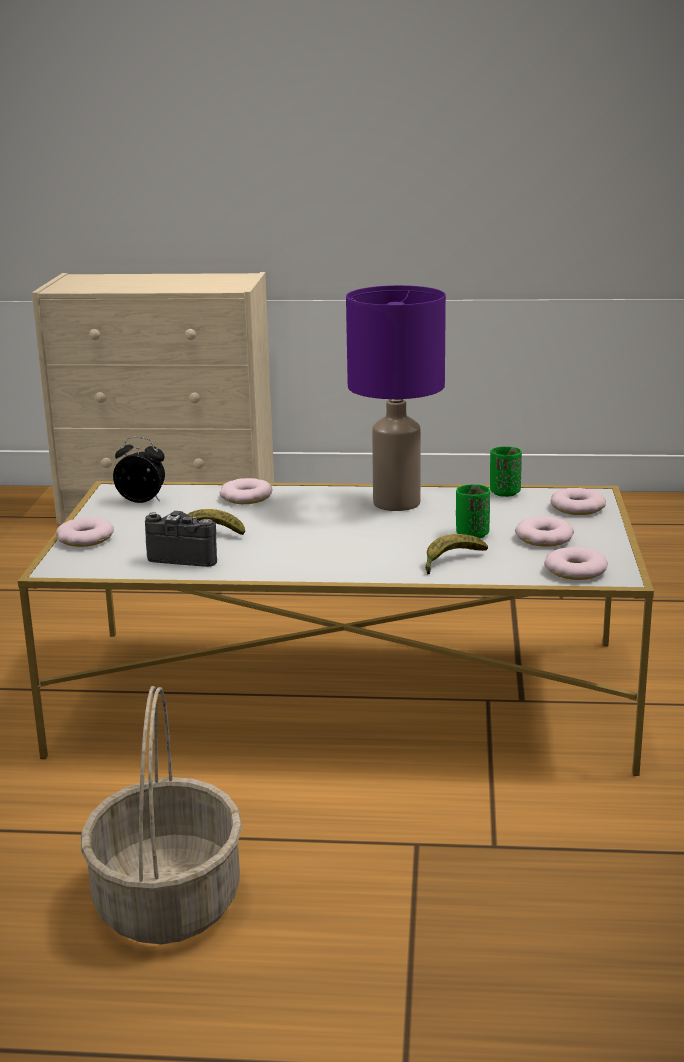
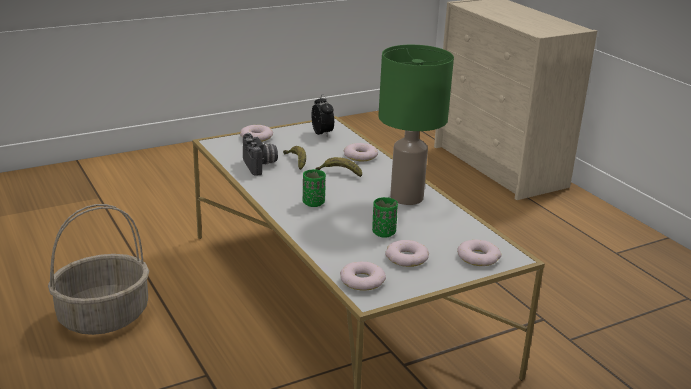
camera: 55 degrees right, 5 degrees up
purple table lamp [346,285,446,511] -> green table lamp [378,45,454,205]
banana [425,534,488,574] -> banana moved to [316,157,362,177]
green cup [490,446,522,497] -> green cup moved to [303,169,326,207]

